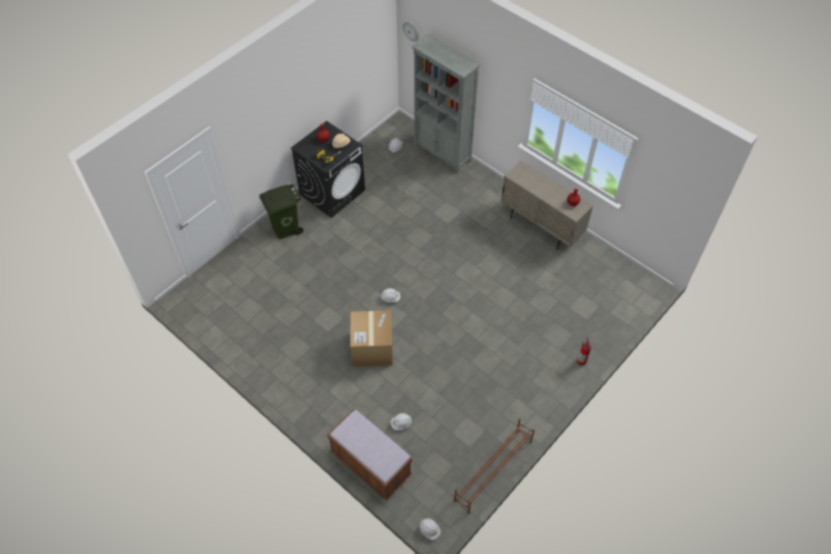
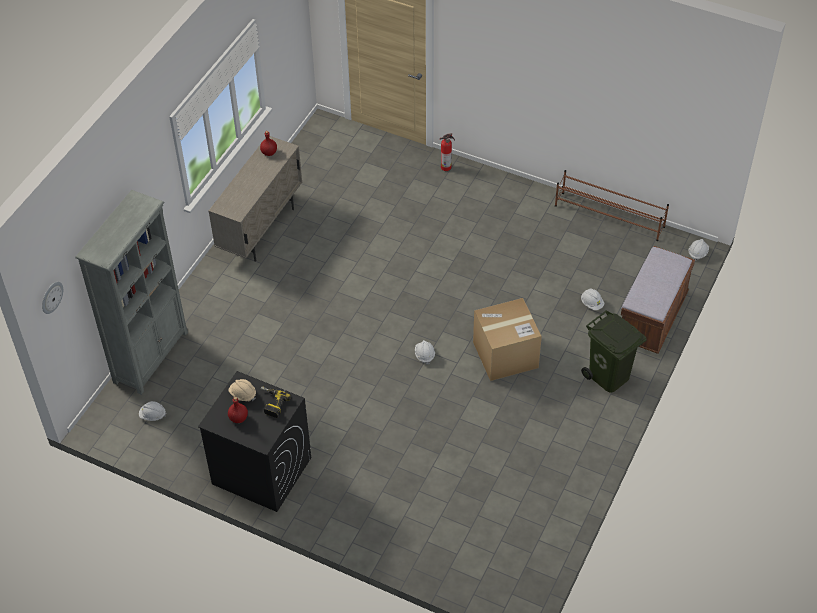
camera: 105 degrees left, 5 degrees down
green trash can [259,184,303,239] -> green trash can moved to [581,310,646,392]

